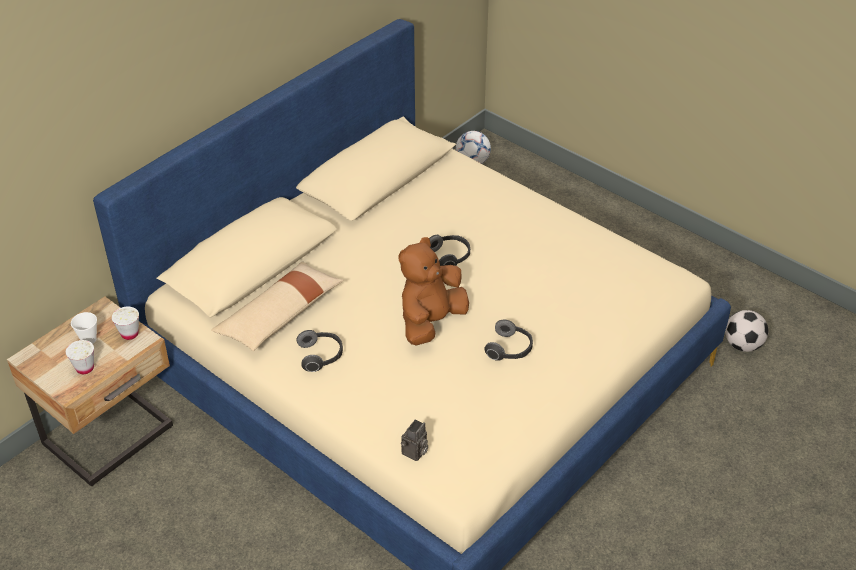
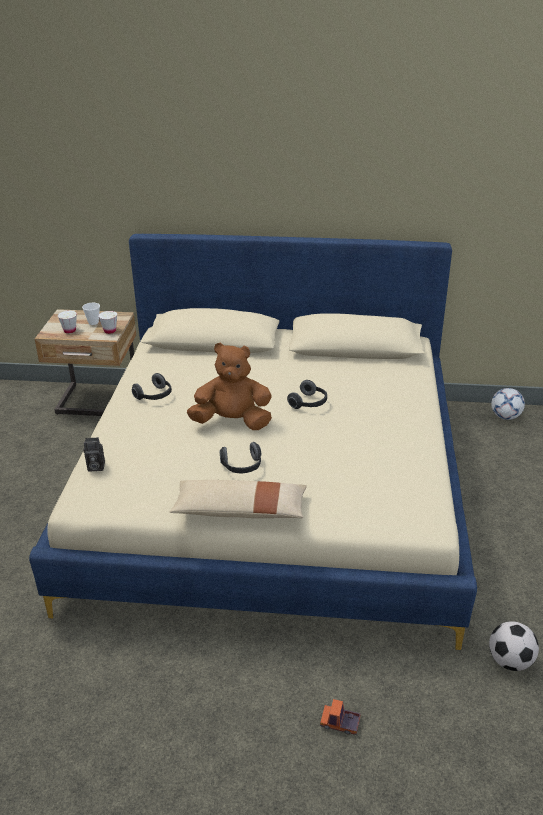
camera: 55 degrees right, 10 degrees down
beige pillow [211,261,344,351] -> beige pillow moved to [170,480,307,518]
none -> toy truck [320,699,361,735]

